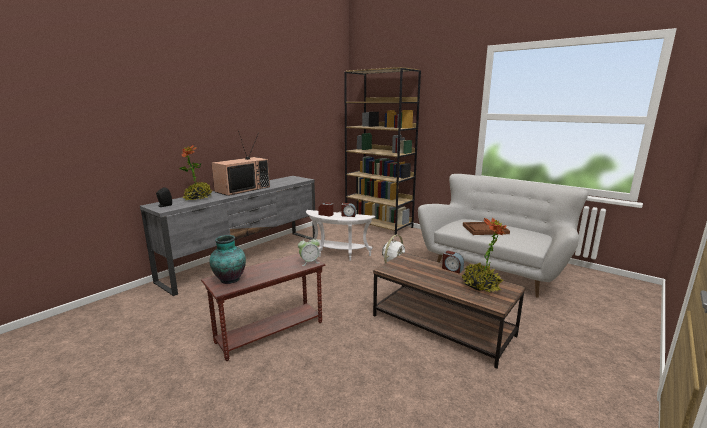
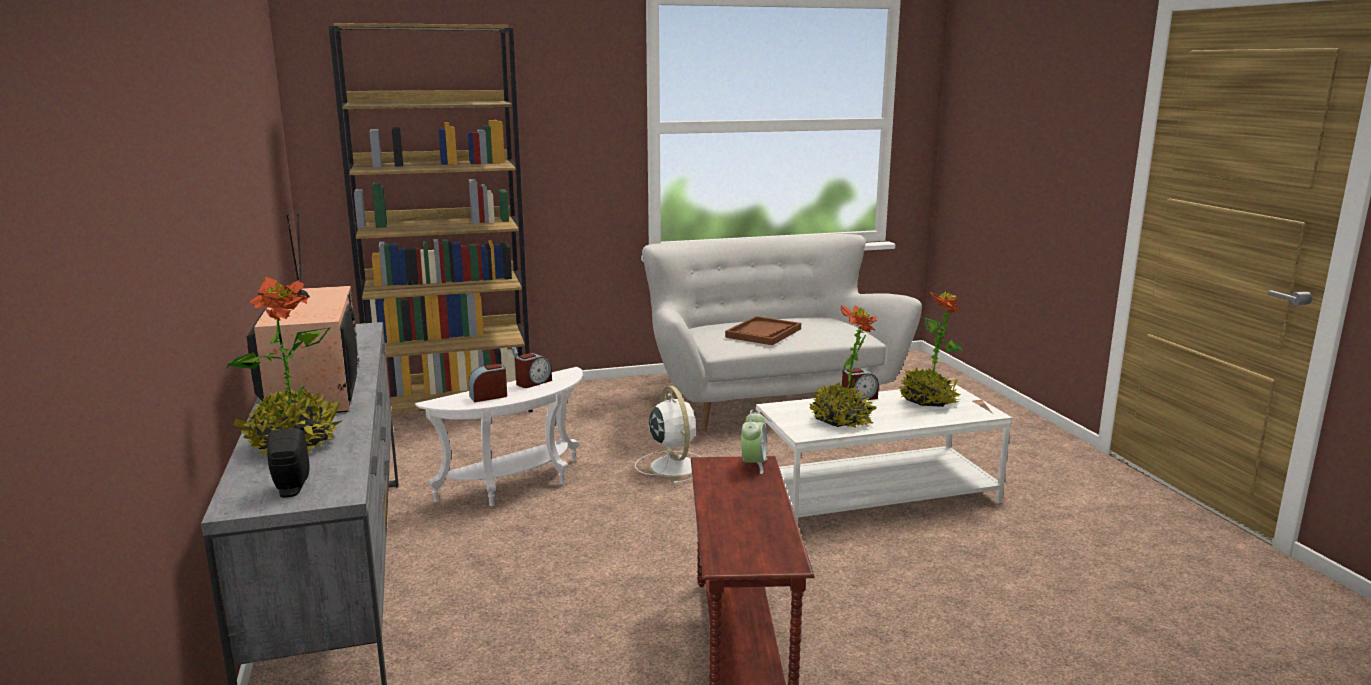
camera: 55 degrees left, 0 degrees up
vase [209,235,246,284] -> none
brown coffee table [373,253,526,369] -> white coffee table [756,384,1012,523]
none -> potted plant [809,305,877,428]

